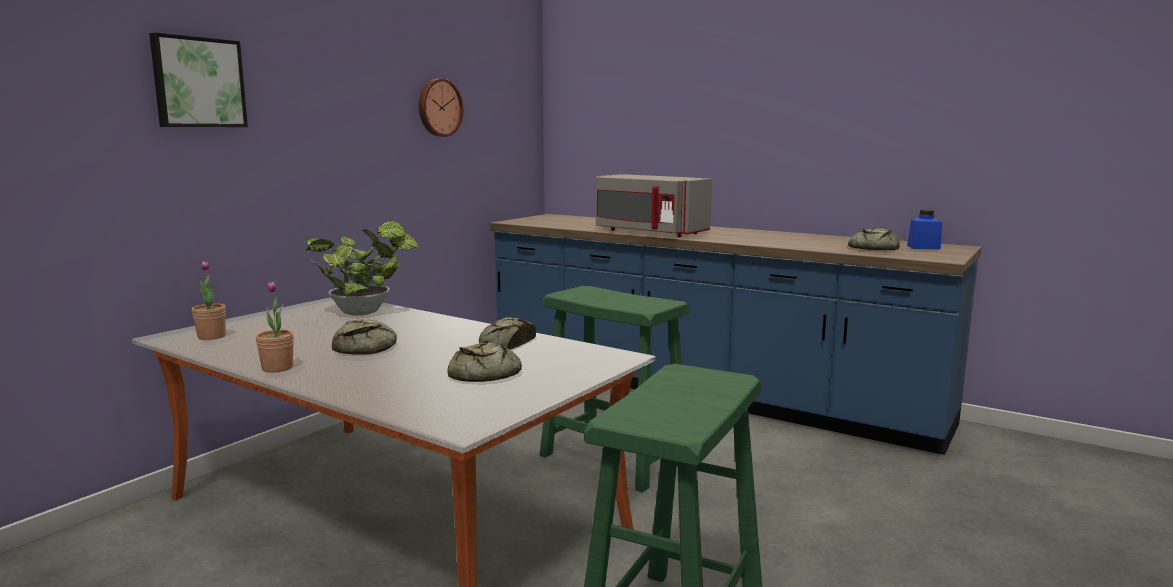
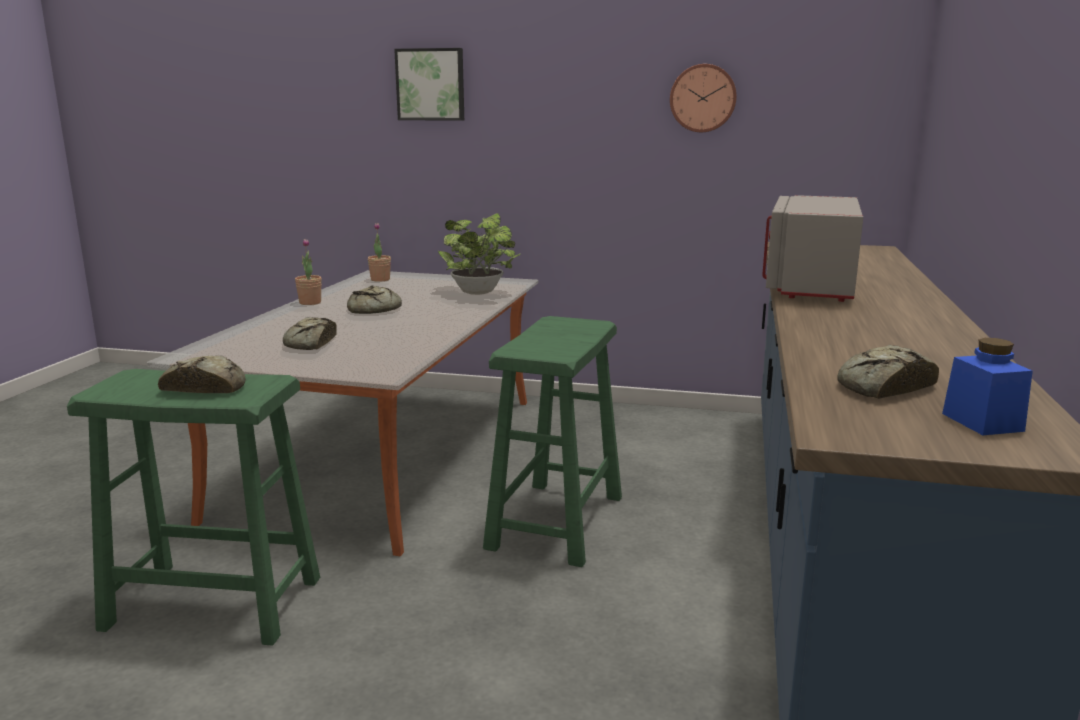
camera: 70 degrees right, 5 degrees up
bread [479,317,536,350] -> bread moved to [158,356,246,393]

